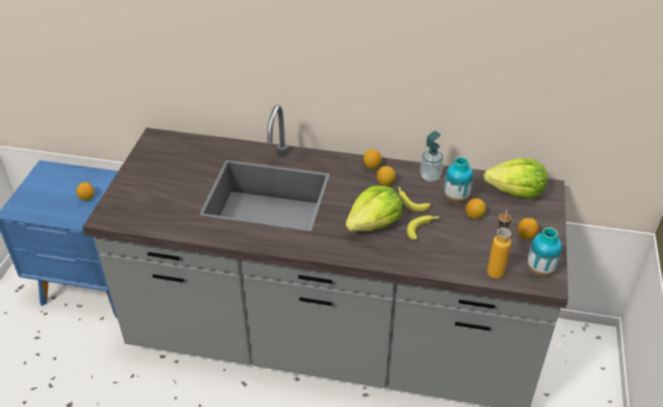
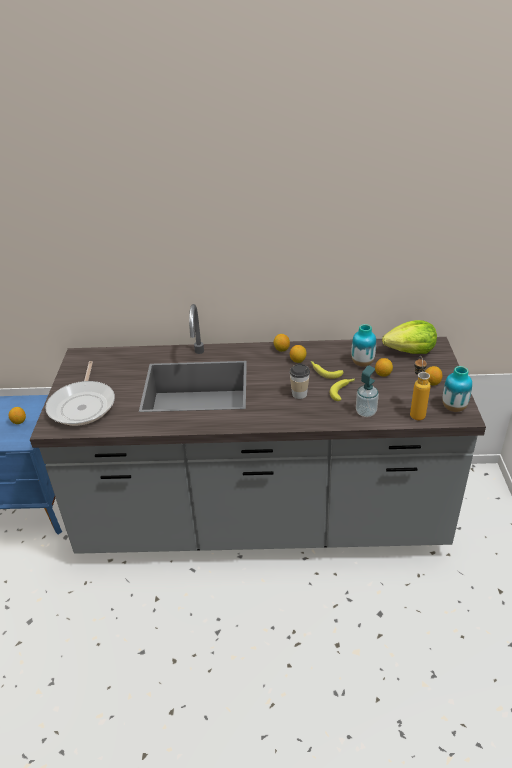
camera: 10 degrees left, 5 degrees down
lettuce [346,185,403,231] -> cup [290,364,310,399]
soap dispenser [420,131,443,182] -> soap dispenser moved to [356,366,379,417]
none -> frying pan [45,361,115,426]

